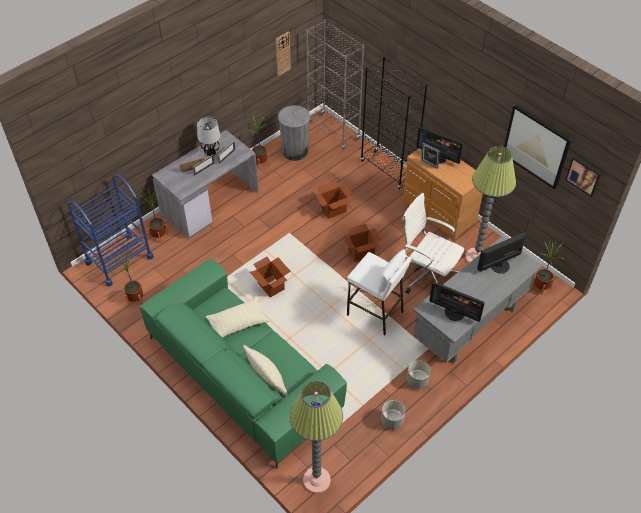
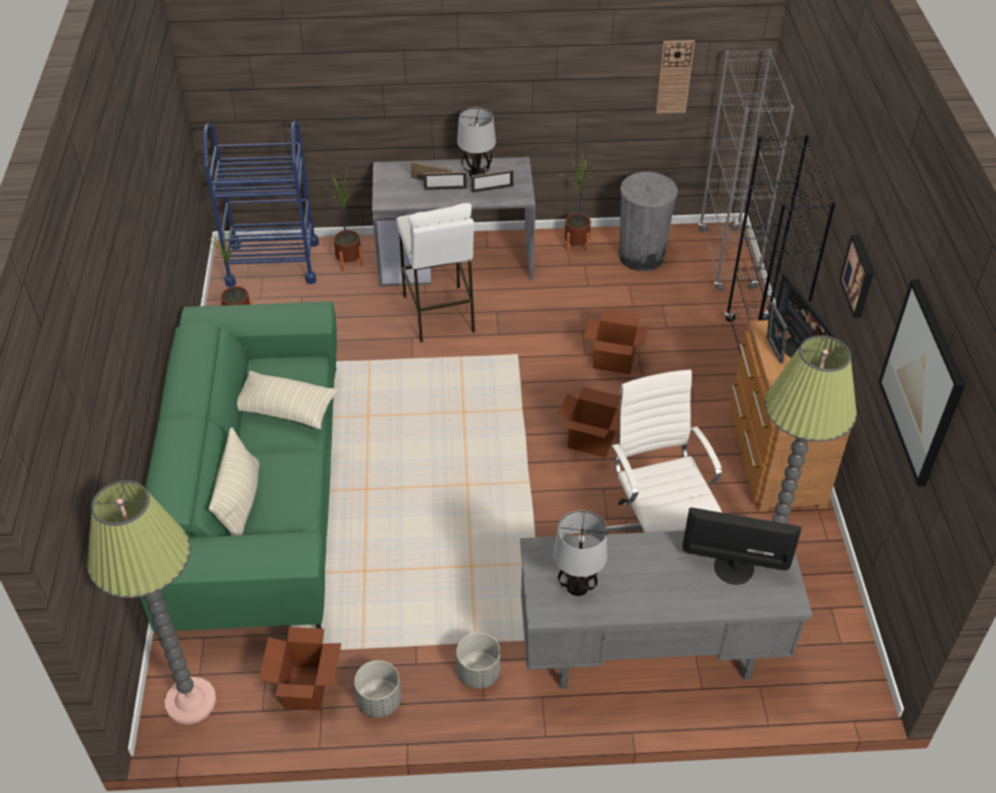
camera: 40 degrees right, 5 degrees down
cardboard box [250,257,291,298] -> cardboard box moved to [259,627,341,711]
white stool [347,249,411,335] -> white stool moved to [396,203,475,343]
monitor [429,282,485,322] -> table lamp [553,510,607,596]
potted plant [531,241,564,295] -> none
picture [566,156,601,197] -> picture moved to [839,235,874,318]

